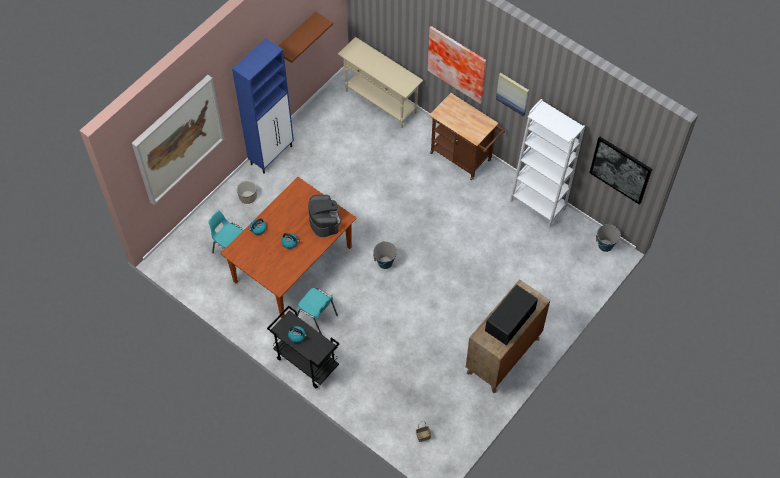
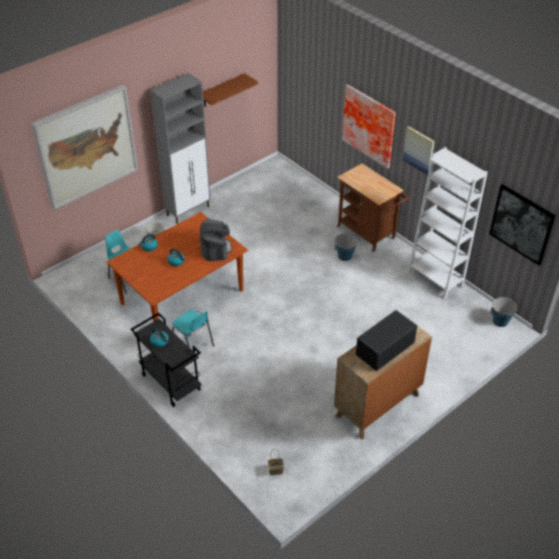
camera: 10 degrees right, 15 degrees down
blue cabinet [232,38,294,174] -> grey cabinet [150,73,211,224]
beige console table [338,37,423,128] -> none
bucket [373,241,397,269] -> bucket moved to [335,233,357,261]

